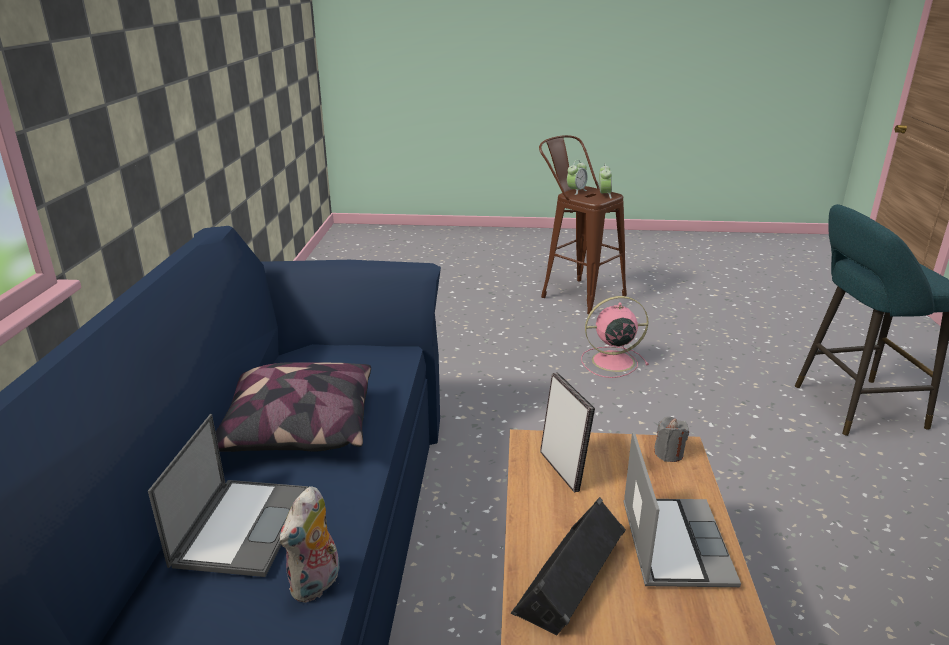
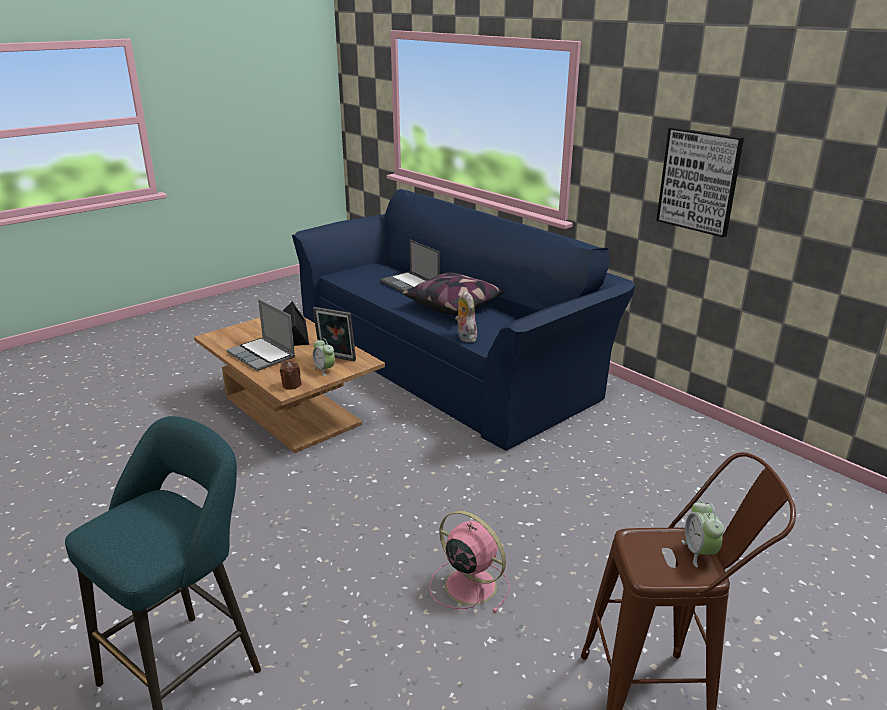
camera: 135 degrees right, 0 degrees up
plush toy [280,486,340,603] -> plush toy moved to [455,291,477,342]
pink fan [581,296,649,378] -> pink fan turned 90 degrees counterclockwise [429,510,510,613]
alarm clock [599,164,612,199] -> alarm clock moved to [313,338,335,376]
grey candle [654,416,689,462] -> brown candle [280,360,301,390]
none -> picture [656,127,744,237]

